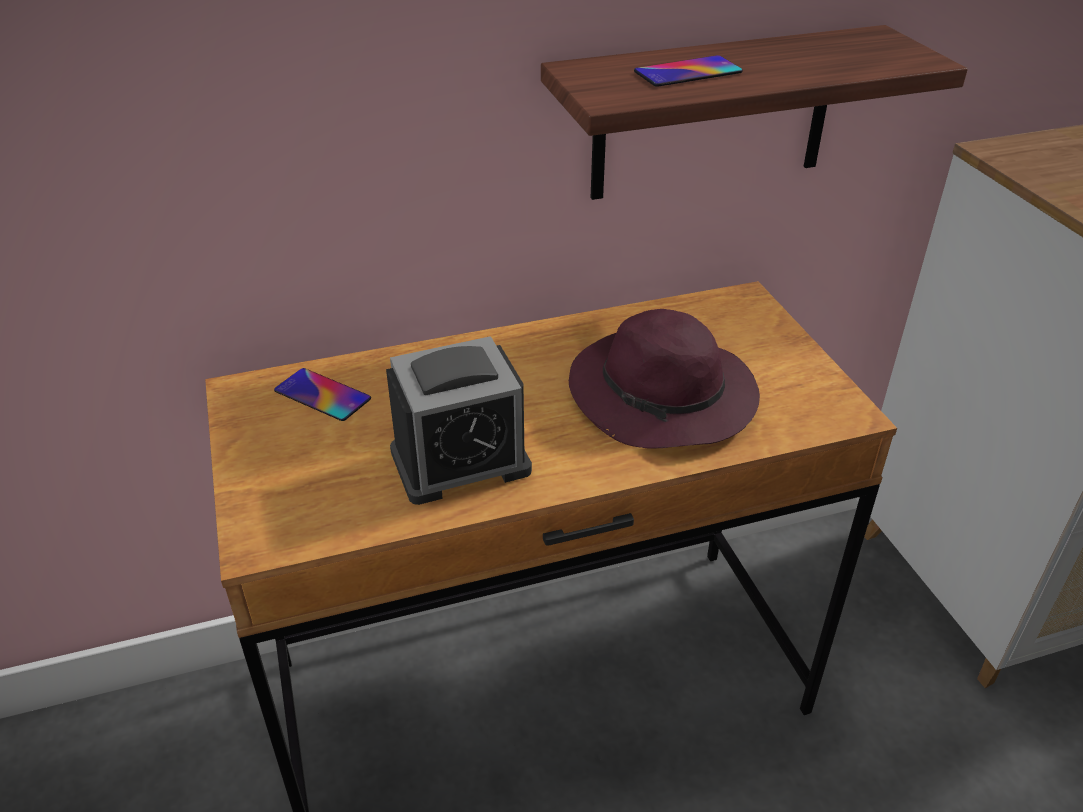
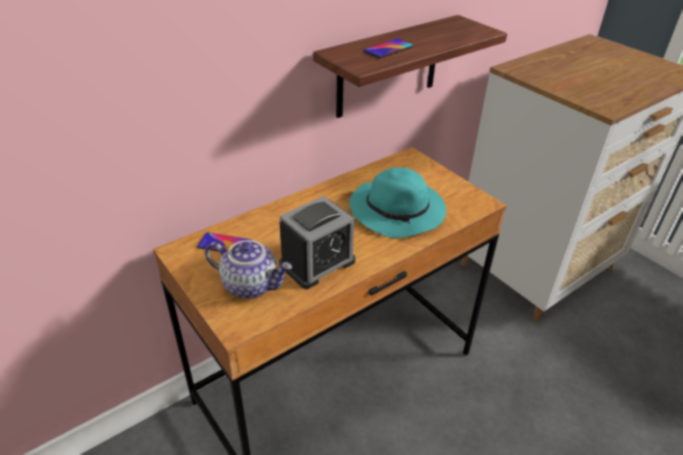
camera: 20 degrees left, 0 degrees up
purple hat [569,309,760,448] -> turquoise hat [349,167,446,238]
none -> teapot [205,240,292,299]

